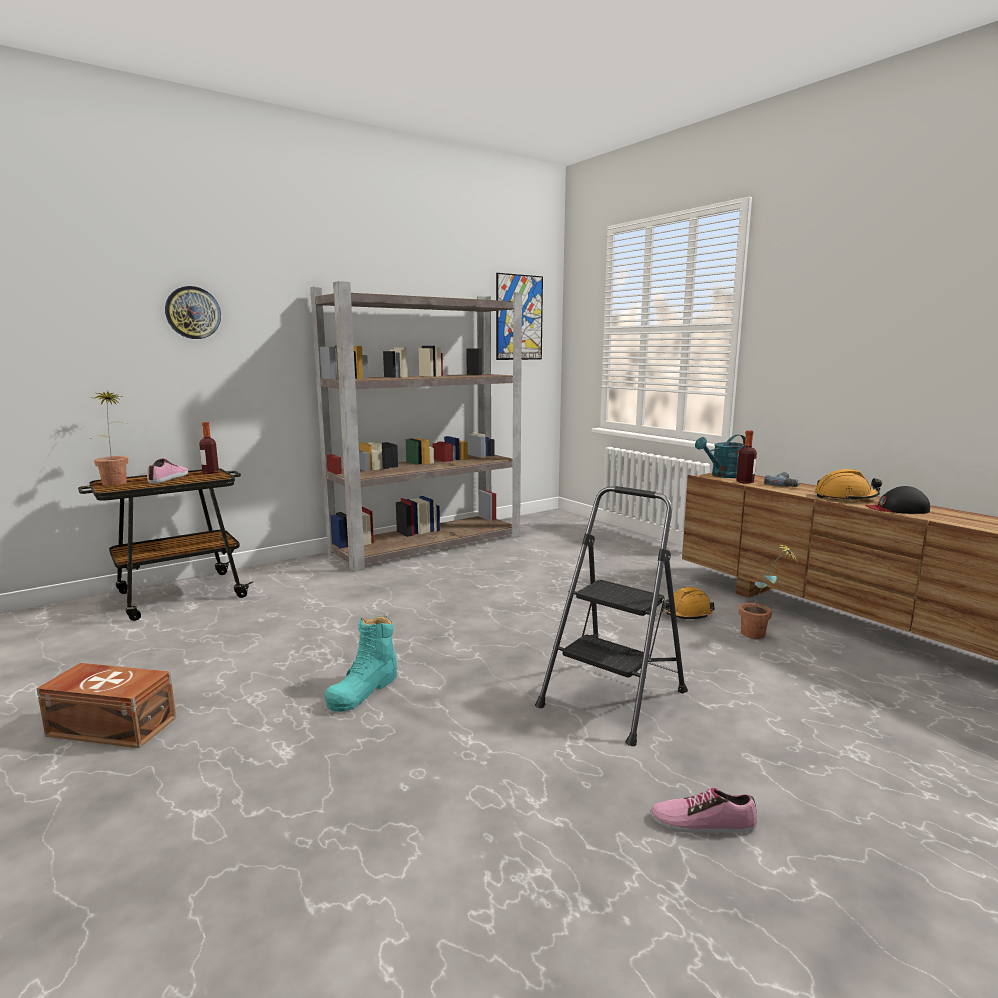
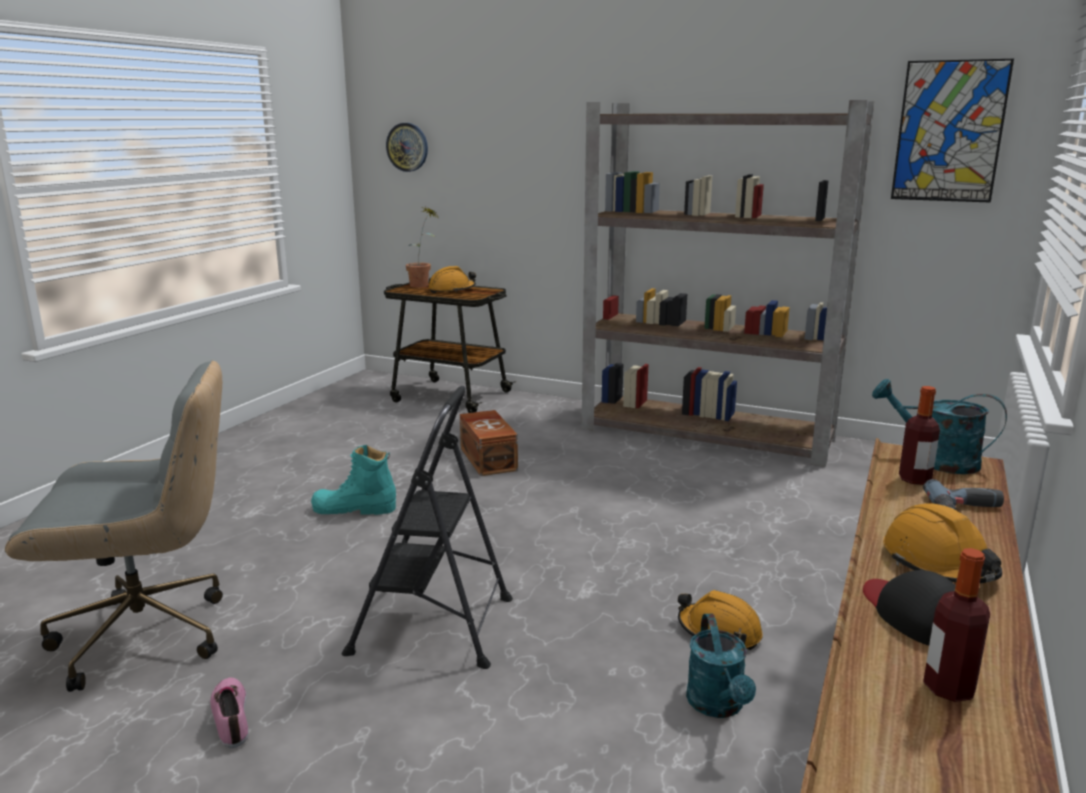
camera: 60 degrees right, 5 degrees up
brown storage box [36,663,176,748] -> brown storage box moved to [460,410,518,476]
shoe [147,458,189,484] -> orange hard hat [428,266,476,293]
wall clock [165,286,221,339] -> wall clock moved to [386,123,428,172]
bottle [199,422,219,474] -> bottle moved to [923,548,990,702]
potted plant [739,544,797,639] -> turquoise watering can [686,614,756,718]
none -> grey office chair [5,360,223,692]

